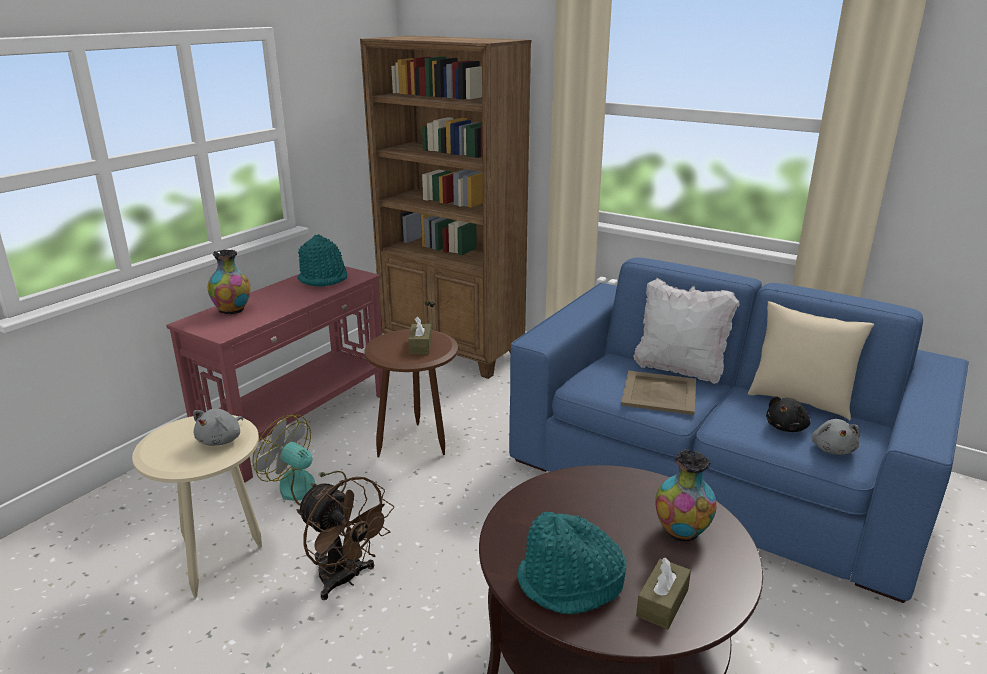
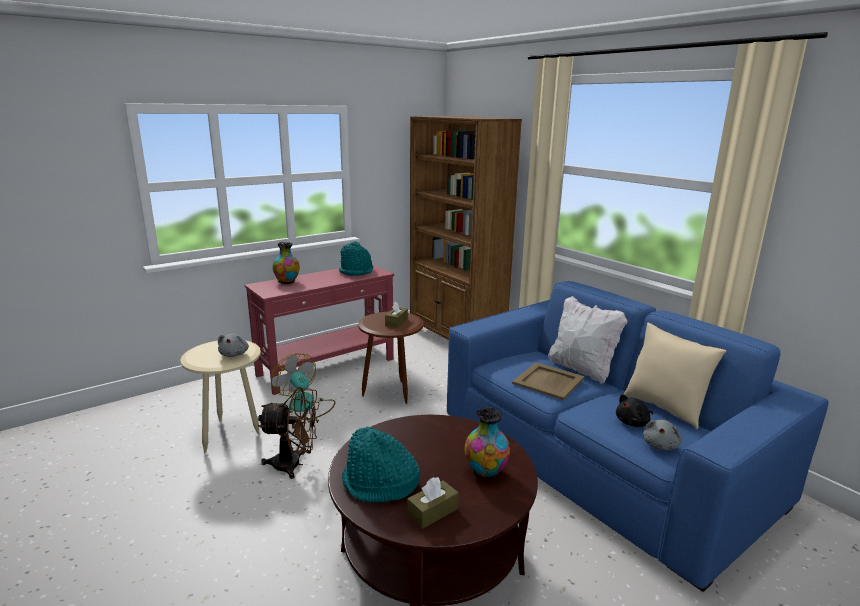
camera: 20 degrees right, 5 degrees down
grey plush toy [193,409,243,446] -> grey plush toy turned 45 degrees counterclockwise [218,334,249,357]
brown fan [297,476,394,600] -> brown fan turned 60 degrees counterclockwise [258,387,319,479]

